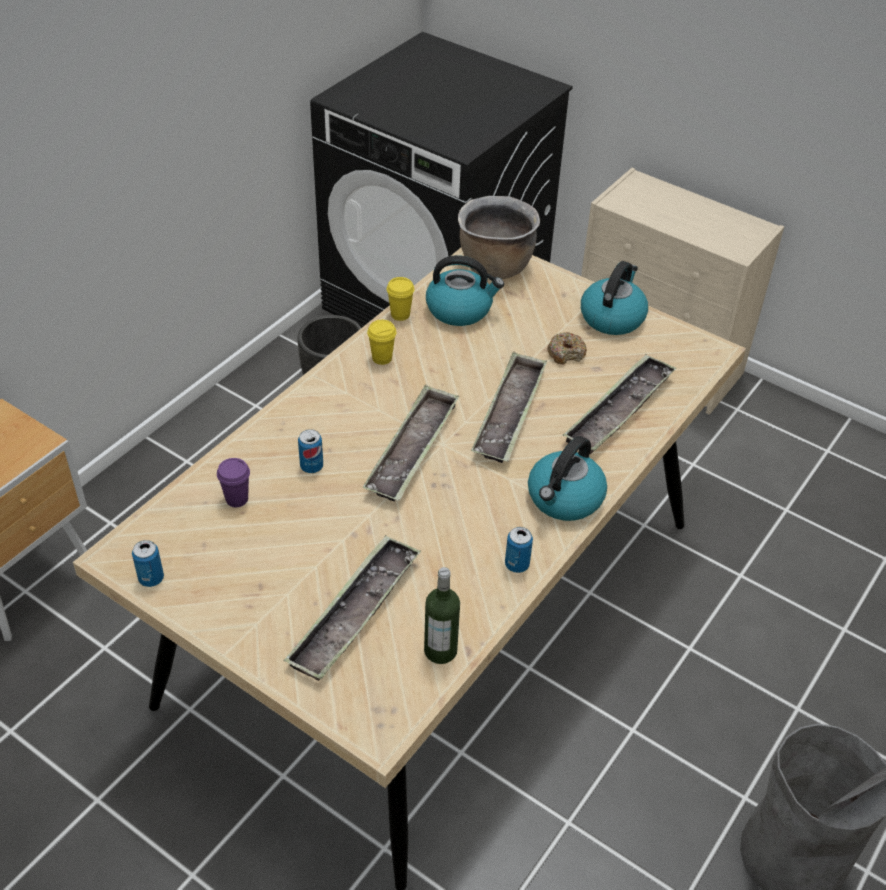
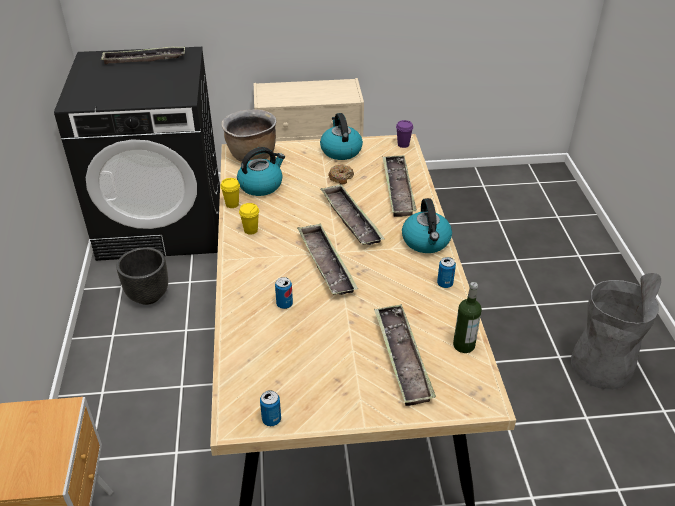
camera: 40 degrees left, 5 degrees down
purple cup [217,458,250,507] -> purple cup moved to [396,120,413,148]
none -> tray [101,46,185,64]

